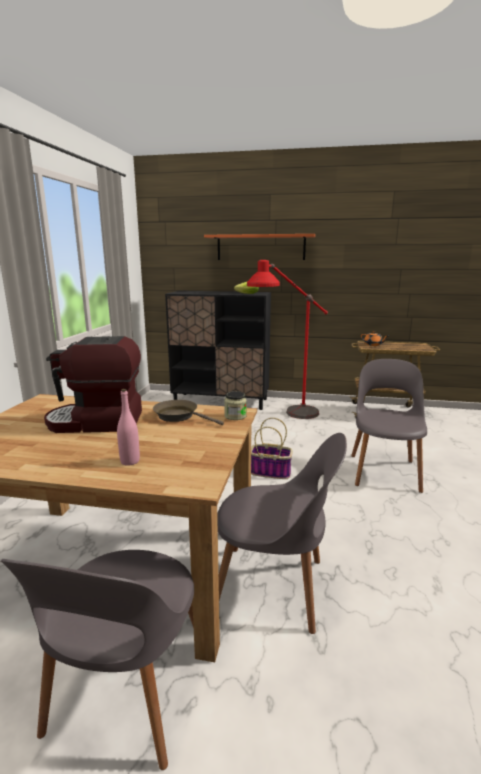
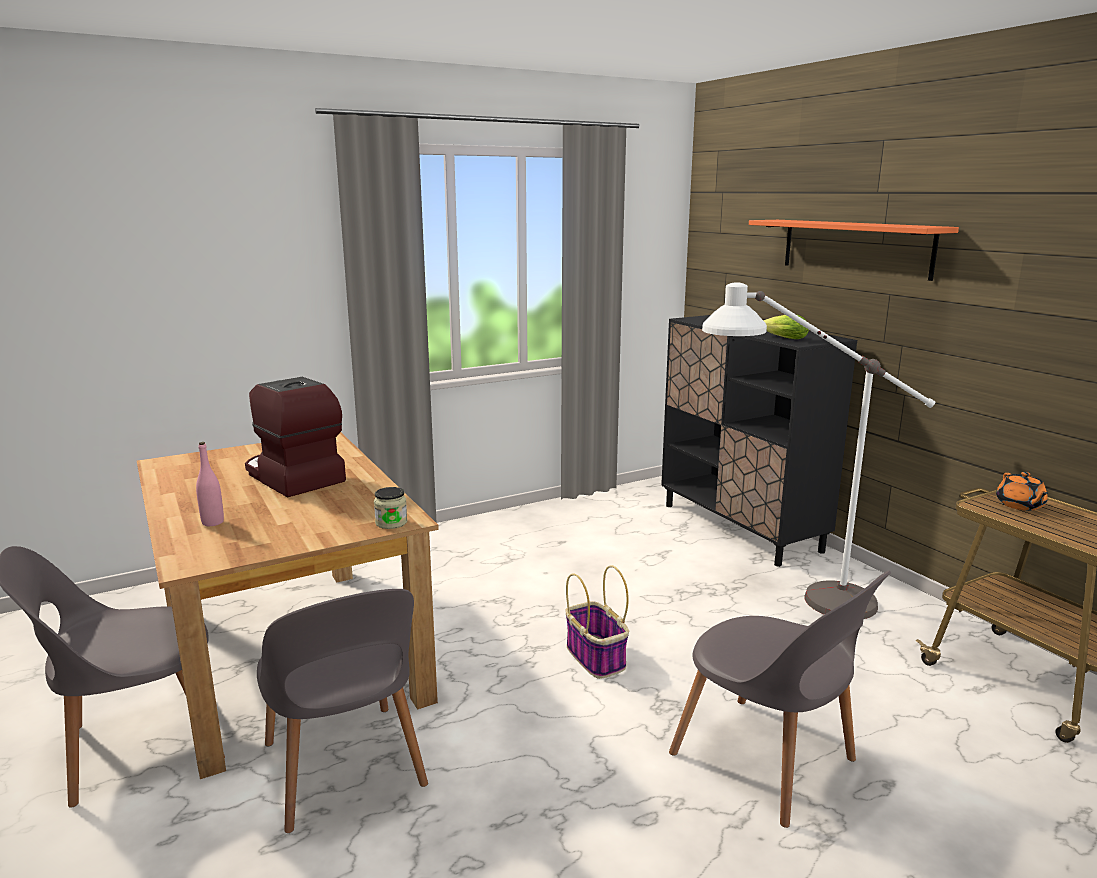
camera: 50 degrees right, 0 degrees up
brown frying pan [153,400,224,425] -> none
red floor lamp [247,260,328,419] -> white floor lamp [702,283,935,619]
grey chair [351,359,427,493] -> grey chair turned 75 degrees clockwise [669,571,891,828]

